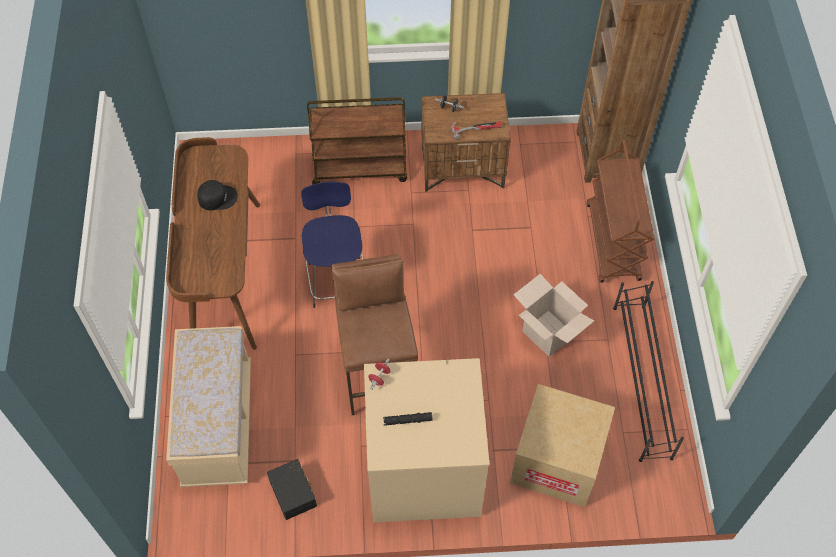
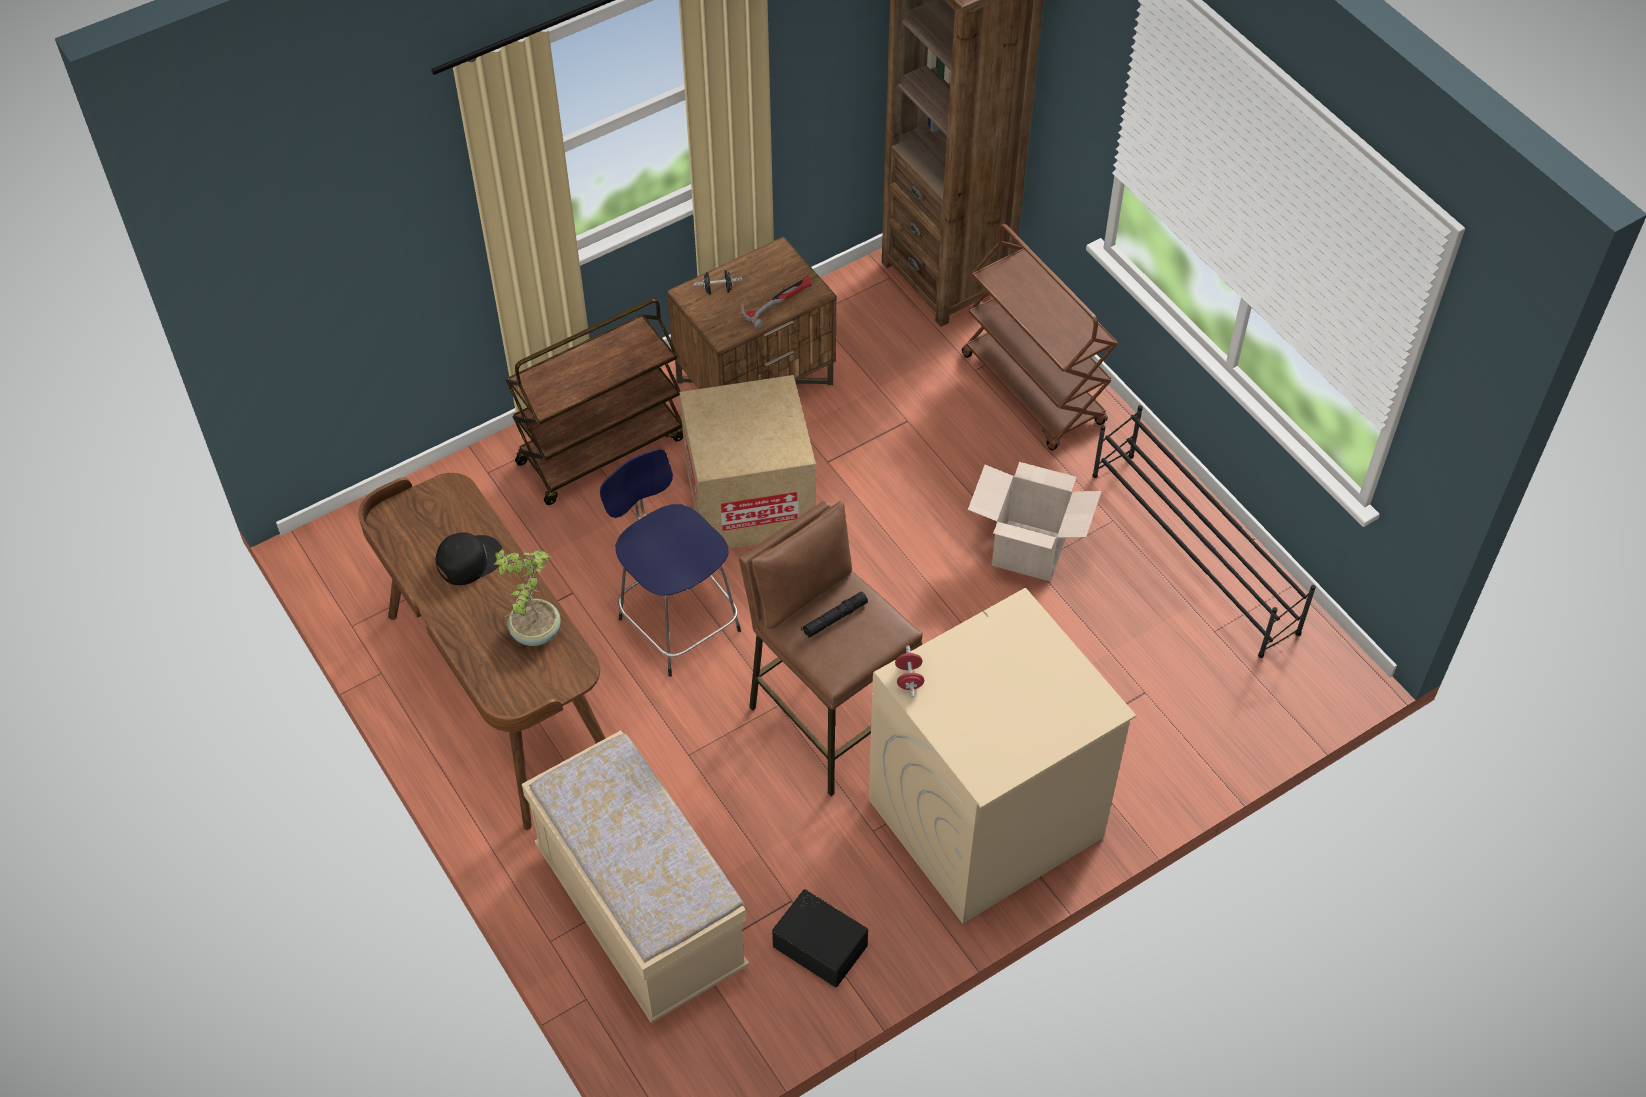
camera: 30 degrees left, 5 degrees down
black flashlight [383,412,433,426] -> black flashlight moved to [801,592,868,638]
cardboard box [510,384,615,507] -> cardboard box moved to [679,375,816,549]
none -> potted plant [493,548,561,646]

